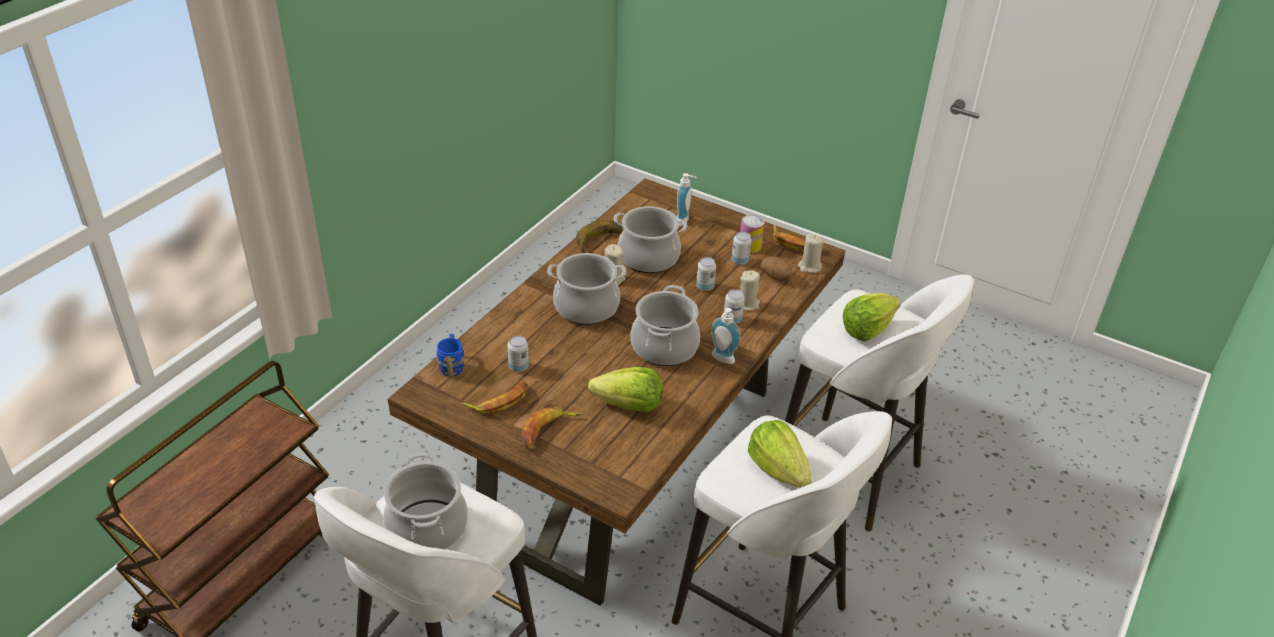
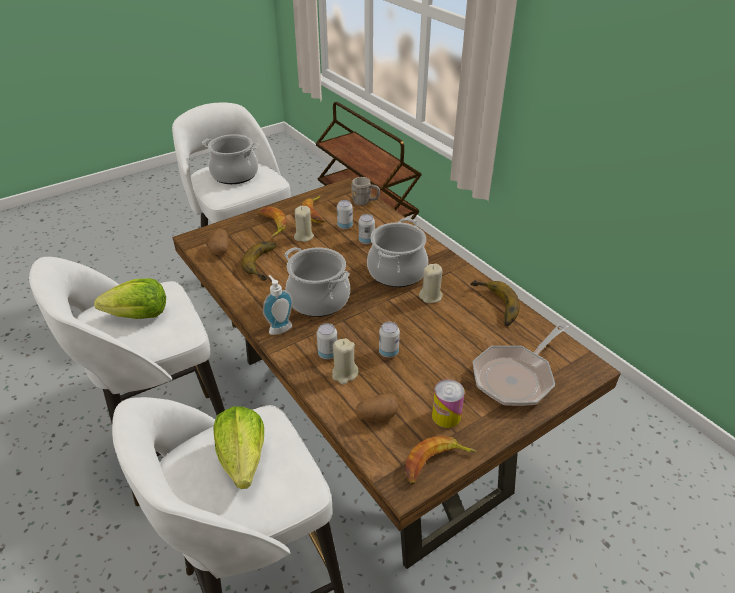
camera: 115 degrees right, 0 degrees up
blue mug [436,334,464,377] -> grey mug [351,177,380,205]
lettuce [588,367,663,413] -> banana [242,241,277,281]
cooking pot [614,206,687,273] -> none
soap dispenser [677,173,697,226] -> frying pan [473,322,569,406]
can [732,232,752,265] -> can moved to [359,214,375,244]
beige candle [798,234,824,273] -> beige candle moved to [294,206,314,242]
none -> potato [208,229,229,255]

